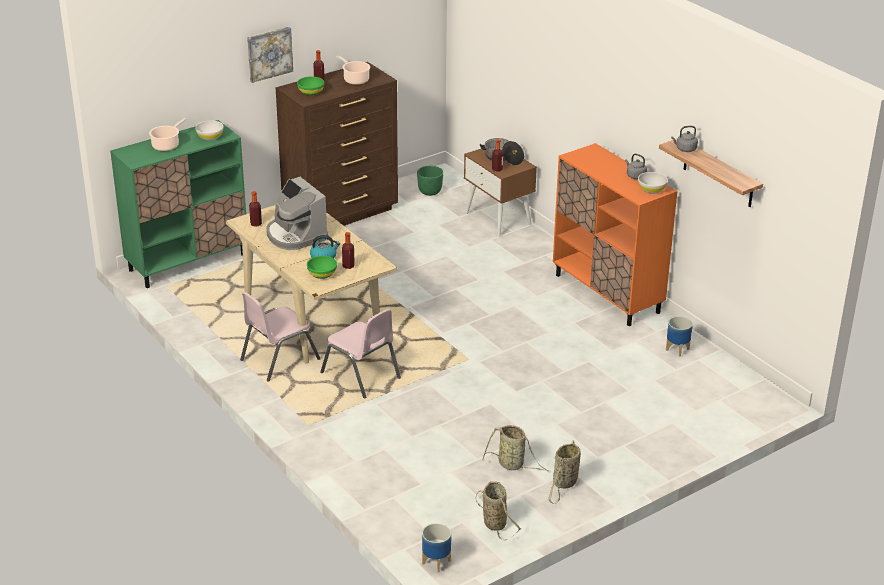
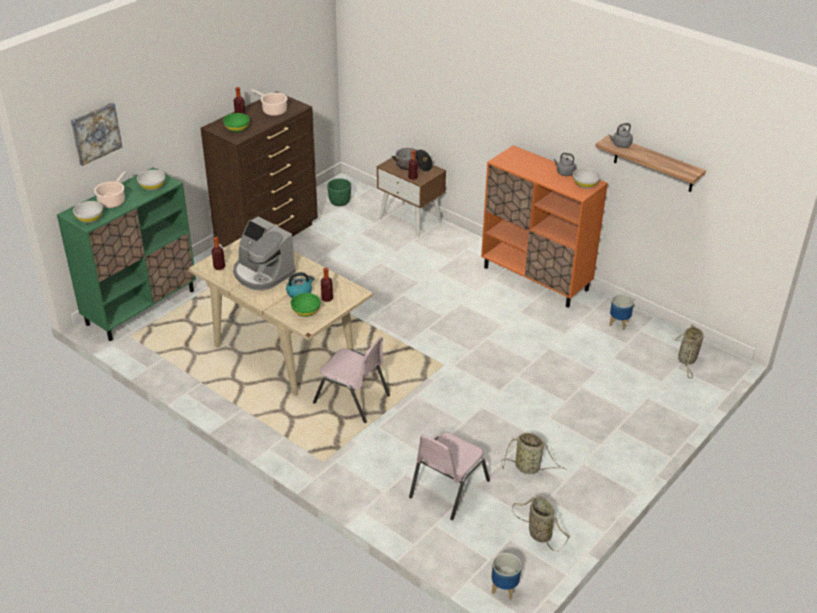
camera: 15 degrees left, 5 degrees up
pink chair [240,292,321,382] -> pink chair moved to [409,433,490,520]
picture [247,27,293,83] -> picture moved to [71,102,122,166]
basket [548,440,581,504] -> basket moved to [675,324,704,378]
none -> white bowl [73,201,103,223]

